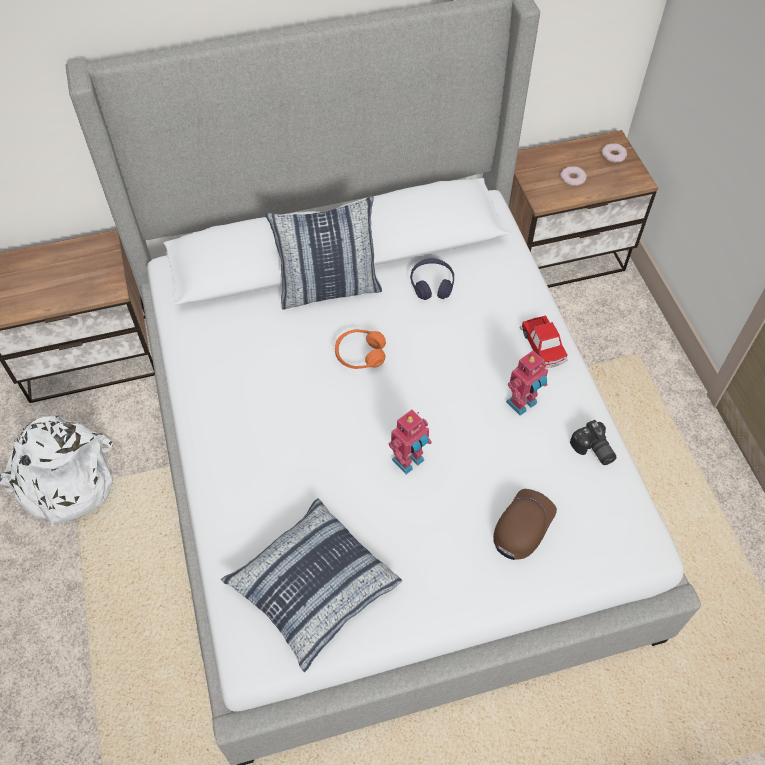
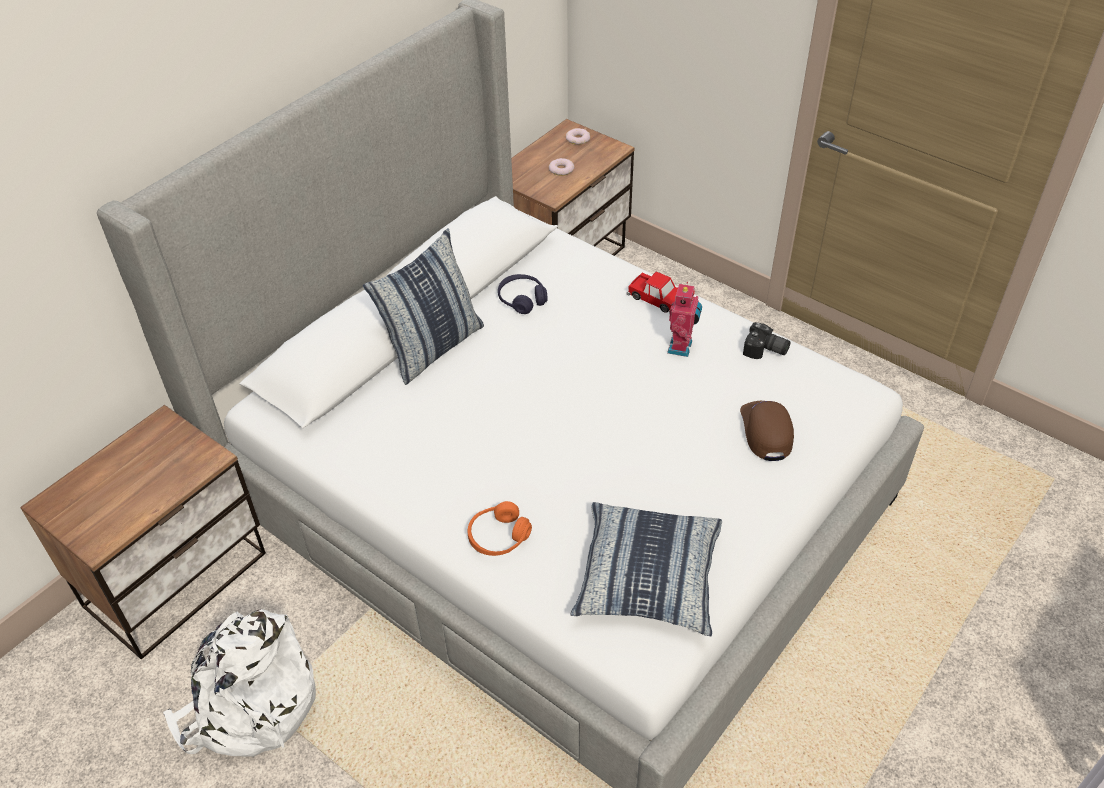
camera: 35 degrees left, 10 degrees down
orange headphones [335,329,386,369] -> orange headphones moved to [468,501,532,556]
toy robot [389,410,432,474] -> none

